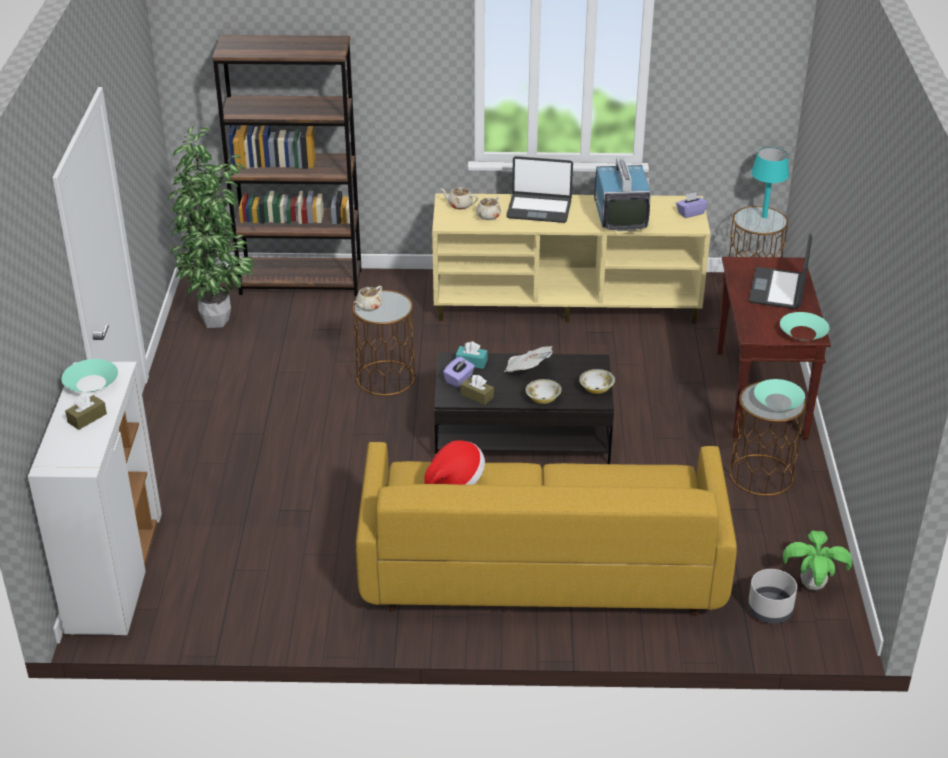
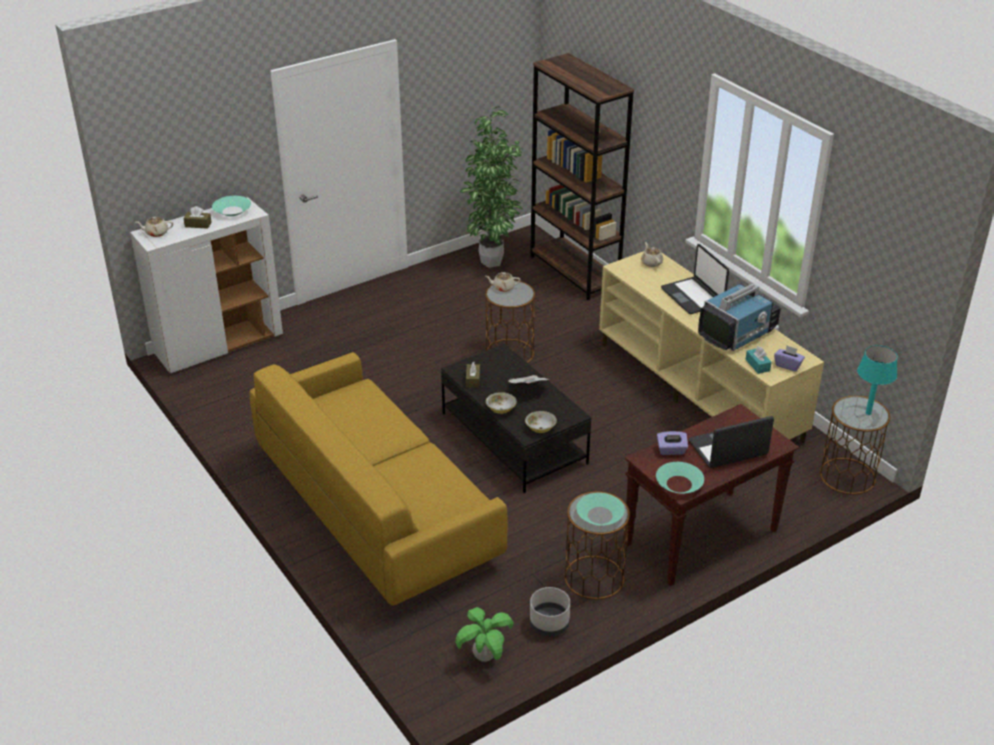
camera: 55 degrees right, 0 degrees up
hat [424,440,485,485] -> none
purple tissue box [443,356,475,387] -> purple tissue box moved to [657,431,688,455]
turquoise tissue box [456,341,488,369] -> turquoise tissue box moved to [745,346,772,374]
beige teapot [476,197,501,220] -> beige teapot moved to [136,217,173,237]
grey planter [748,569,797,624] -> grey planter moved to [530,587,570,636]

